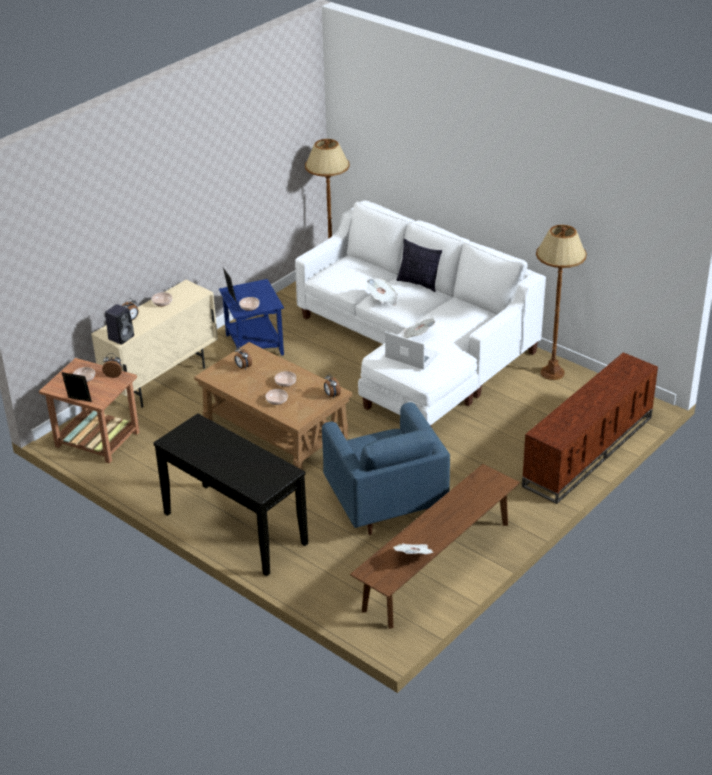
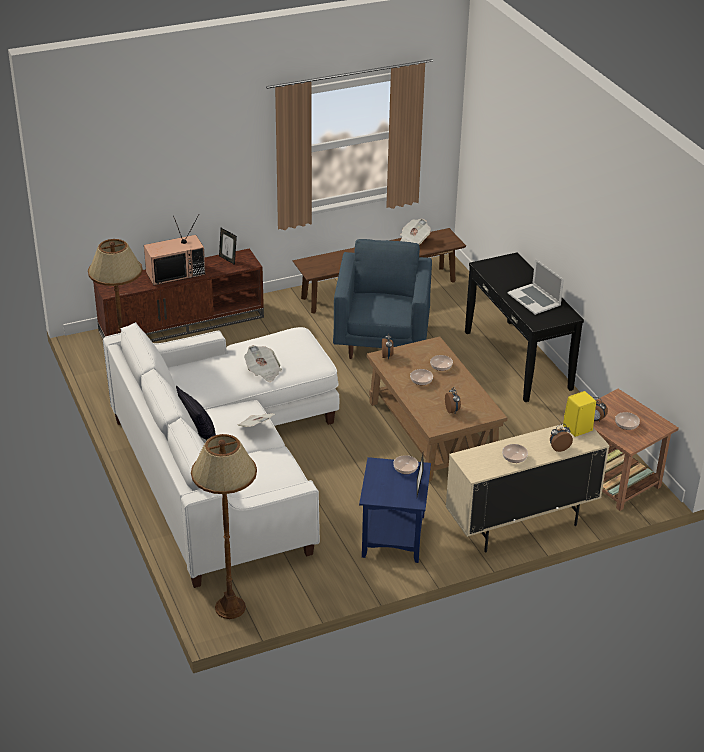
camera: 155 degrees left, 0 degrees up
picture frame [62,372,92,402] -> picture frame moved to [219,228,237,265]
black speaker [105,304,134,345] -> yellow speaker [563,391,596,437]
laptop [385,331,439,370] -> laptop moved to [508,259,564,315]
none -> television [144,214,206,285]

